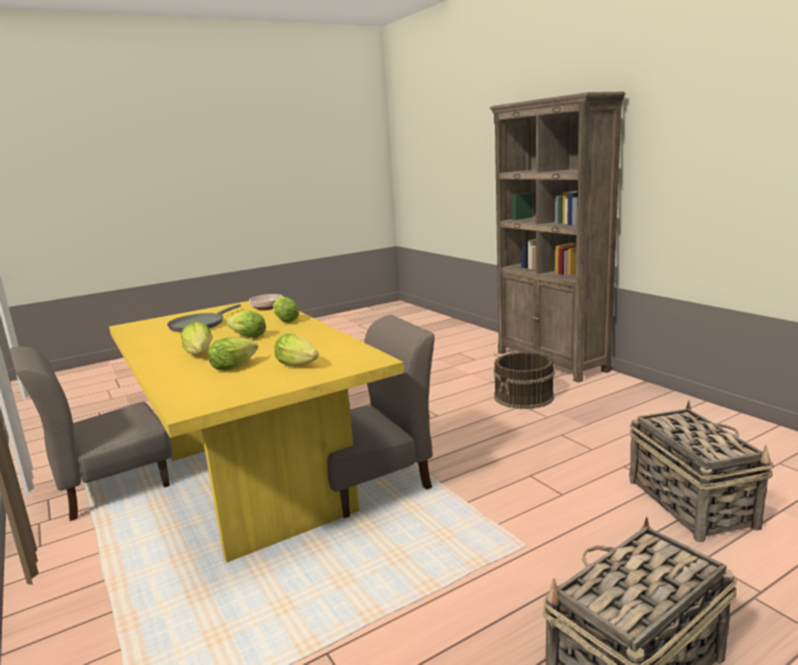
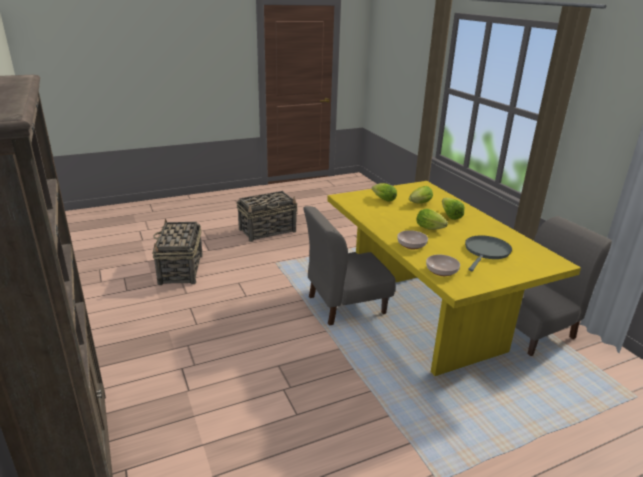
camera: 175 degrees left, 10 degrees up
lettuce [273,296,299,323] -> bowl [397,230,428,249]
brown bucket [493,352,555,409] -> none

